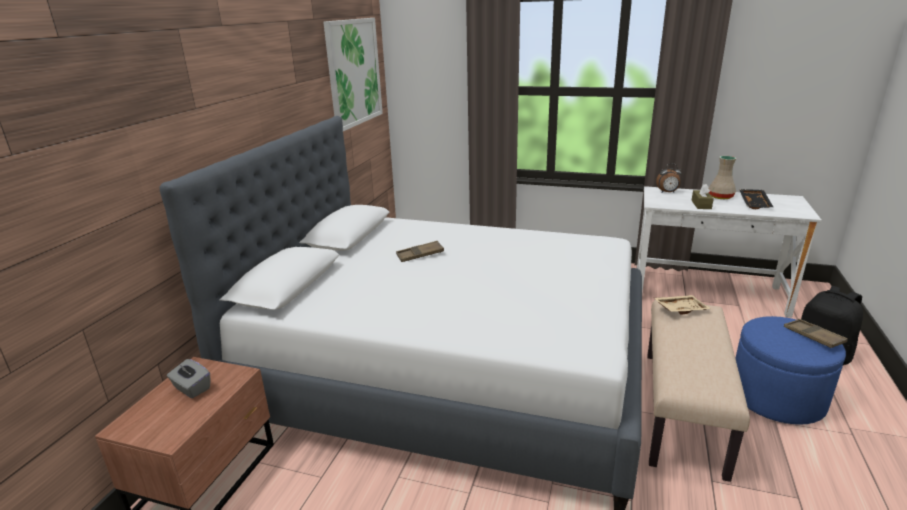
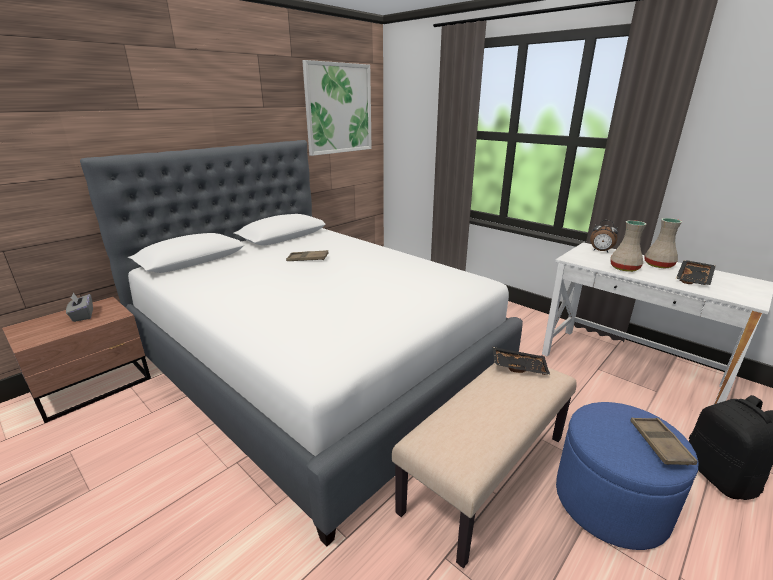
camera: 25 degrees right, 0 degrees up
beige tray [654,295,711,314] -> black tray [492,347,550,375]
brown tissue box [692,184,714,209] -> beige vase [610,220,646,272]

